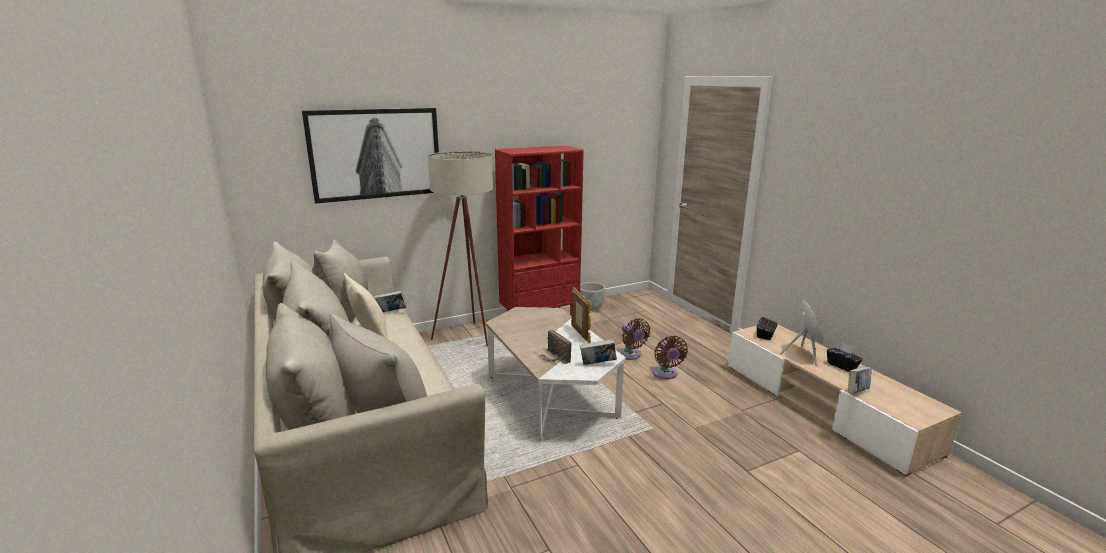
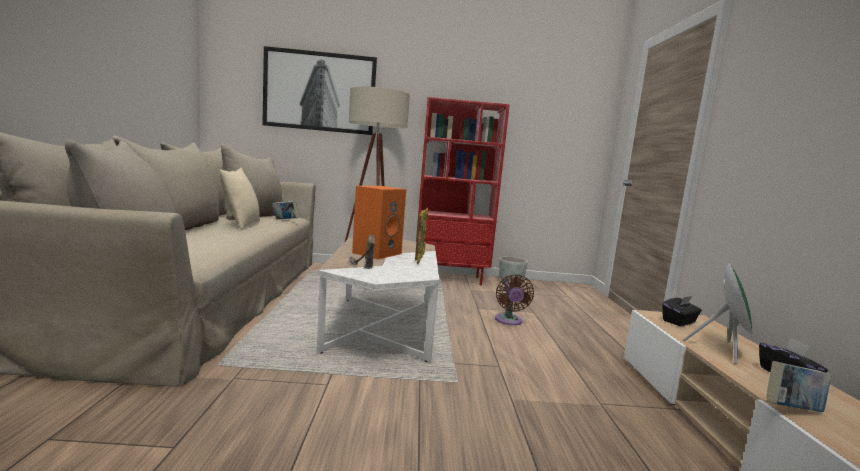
camera: 25 degrees right, 10 degrees down
book [580,339,617,365] -> none
brown fan [652,336,688,379] -> none
none -> orange speaker [352,186,406,259]

